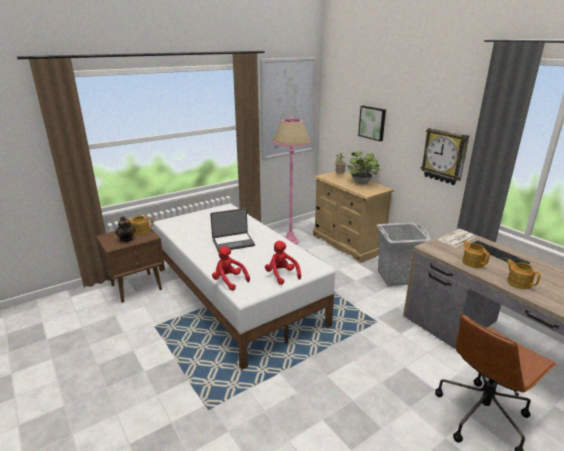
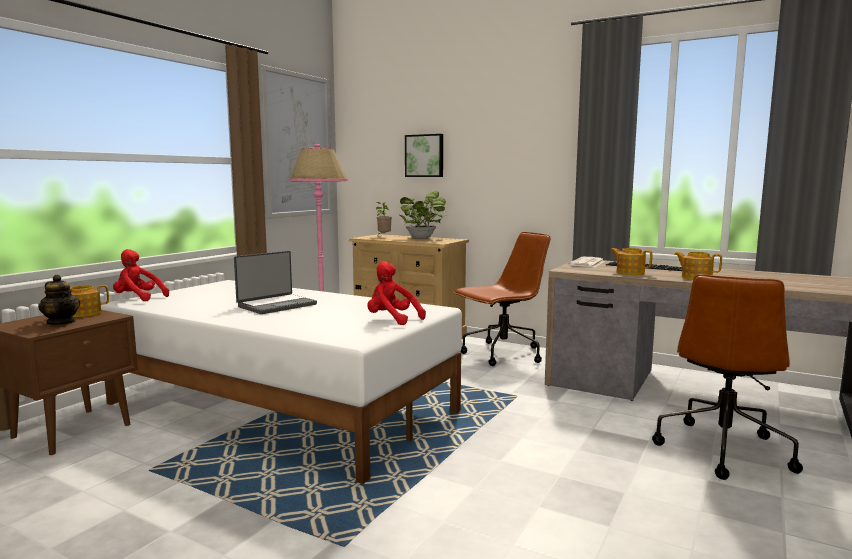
camera: 25 degrees left, 15 degrees down
red plush toy [212,246,250,291] -> red plush toy moved to [113,249,169,301]
grey laundry basket [376,223,431,286] -> brown office chair [454,232,550,366]
wall clock [420,128,469,185] -> none

